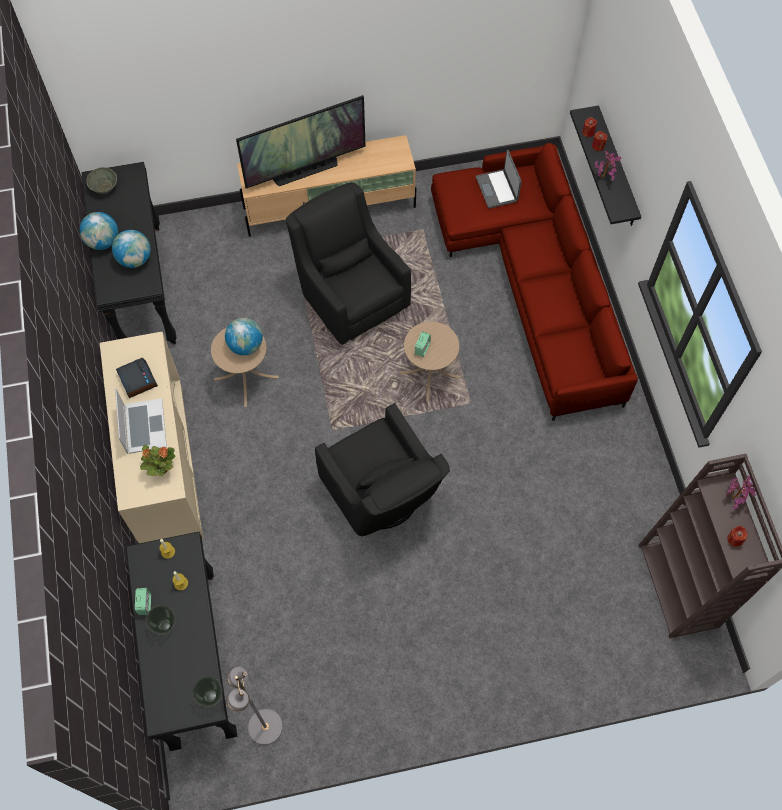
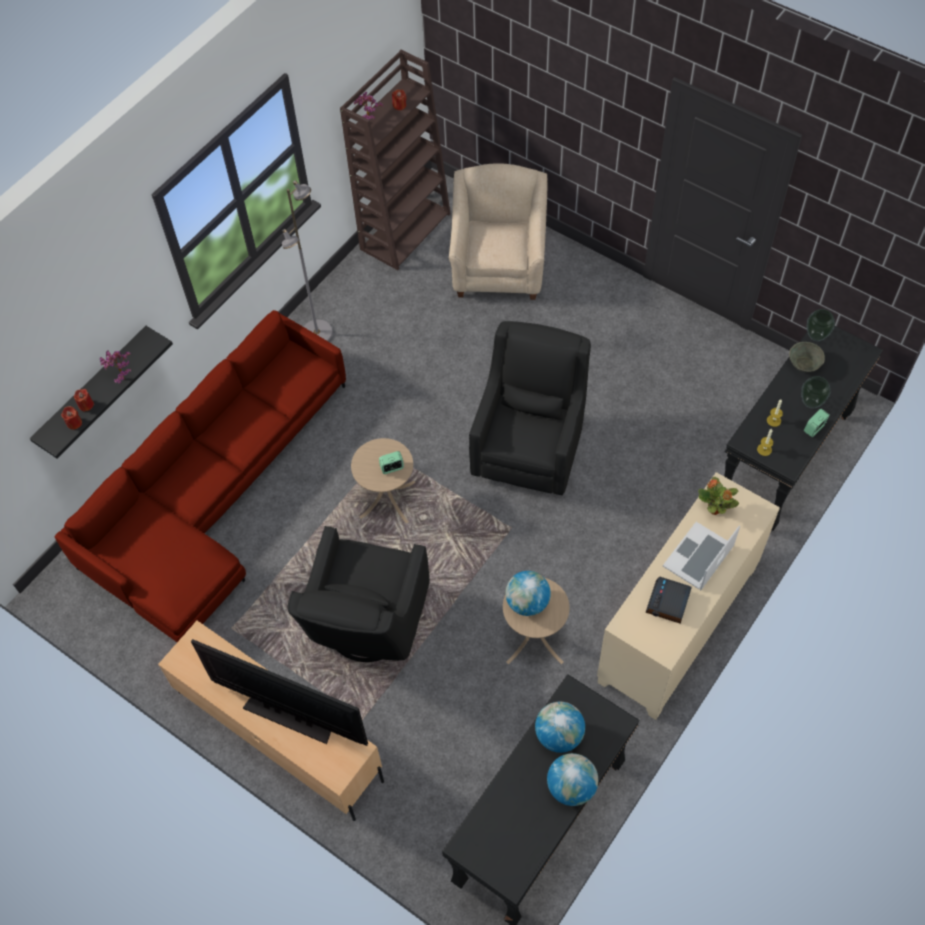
camera: 130 degrees left, 5 degrees down
grey bowl [87,167,117,194] -> grey bowl moved to [789,342,825,372]
grey floor lamp [226,666,283,745] -> grey floor lamp moved to [282,180,333,341]
laptop [476,150,522,209] -> none
none -> beige armchair [448,163,547,300]

